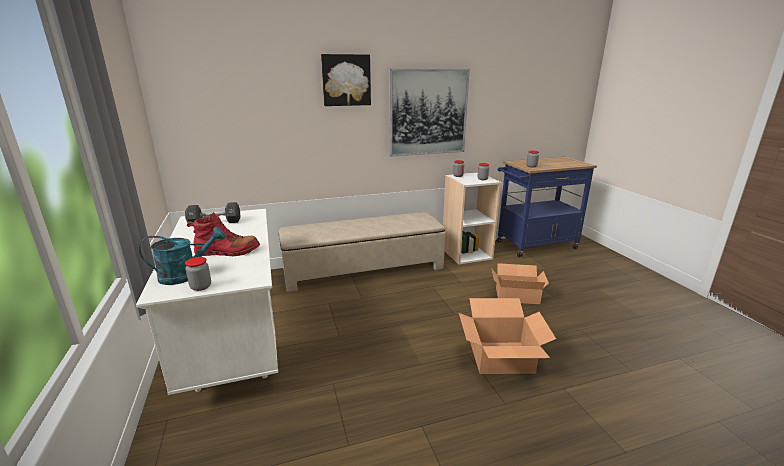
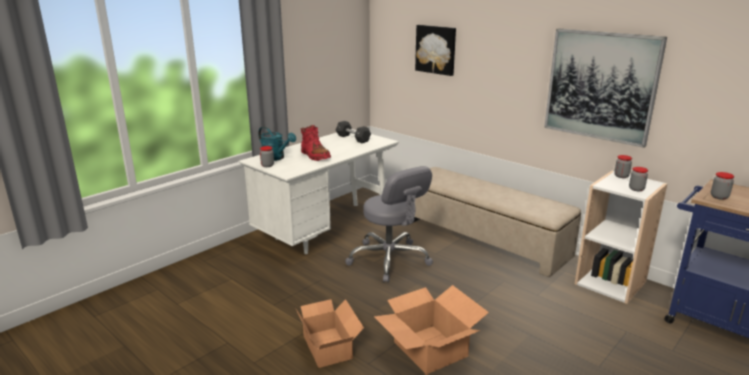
camera: 60 degrees right, 0 degrees up
picture [321,54,371,106] -> picture moved to [415,25,456,76]
cardboard box [492,263,549,304] -> cardboard box moved to [296,299,364,368]
none -> grey office chair [345,166,433,282]

